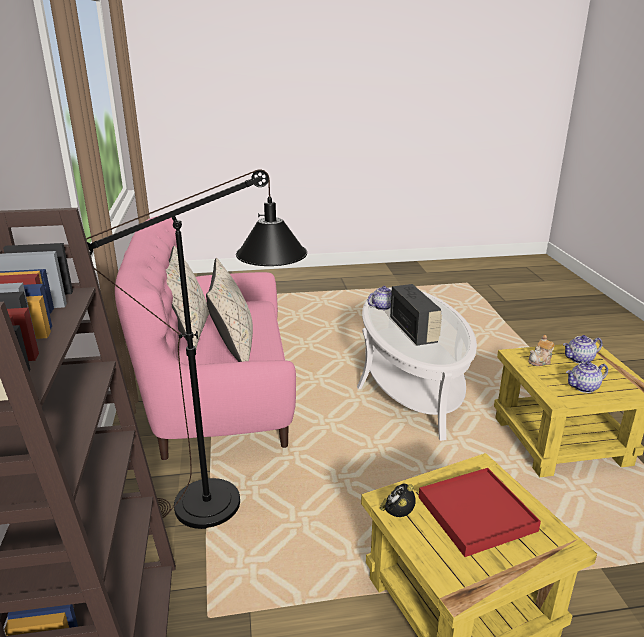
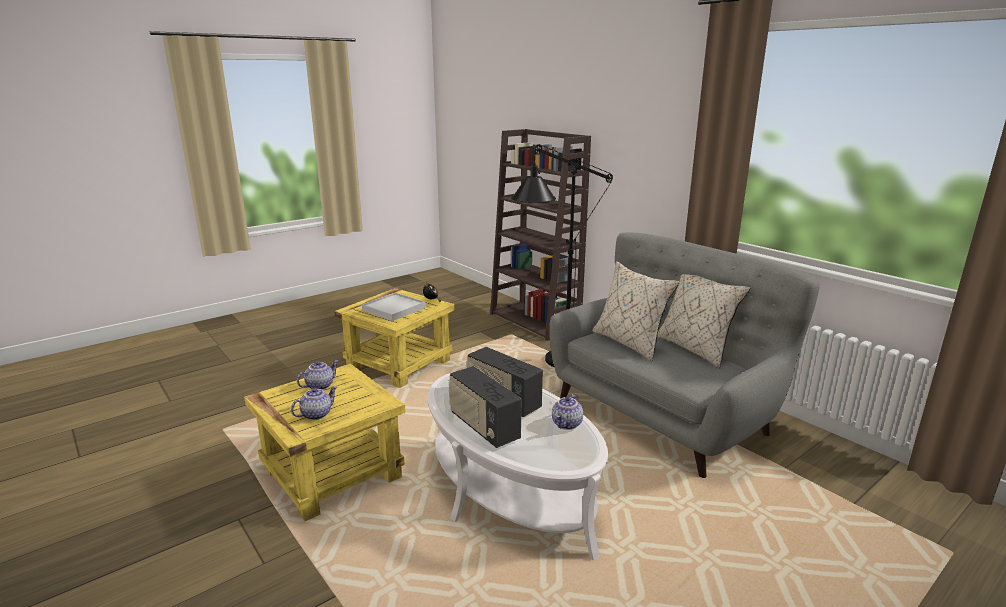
camera: 150 degrees right, 5 degrees down
pink sofa [115,216,296,460] -> grey sofa [549,232,820,478]
red tray [419,468,541,557] -> white tray [362,293,426,321]
teapot [528,335,555,366] -> none
none -> radio [449,366,521,448]

